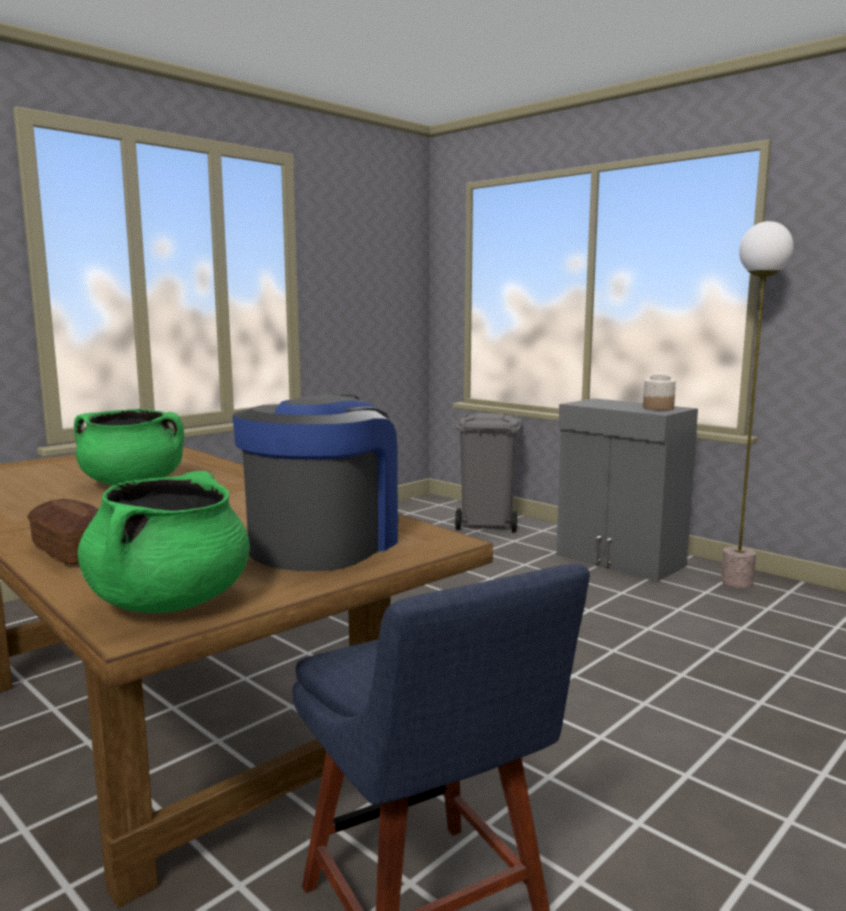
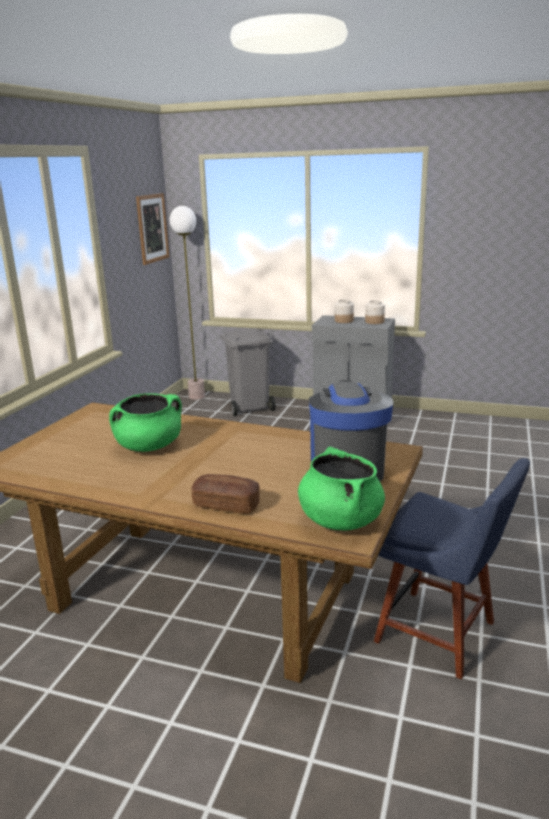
camera: 25 degrees left, 10 degrees up
floor lamp [721,221,794,588] -> floor lamp moved to [170,206,205,400]
none -> picture [136,193,170,265]
none -> jar [335,300,354,323]

